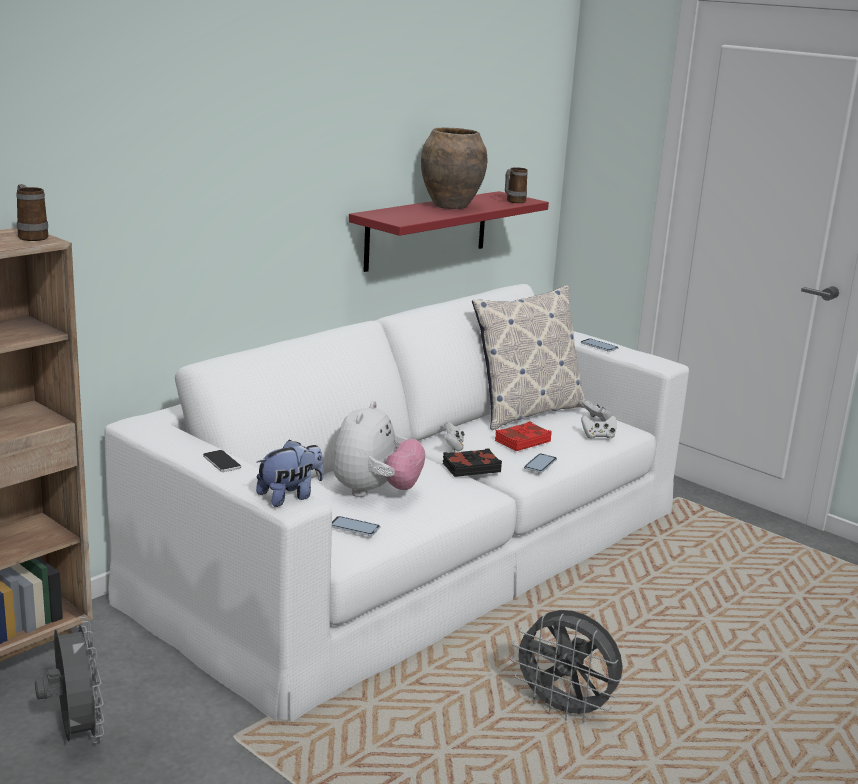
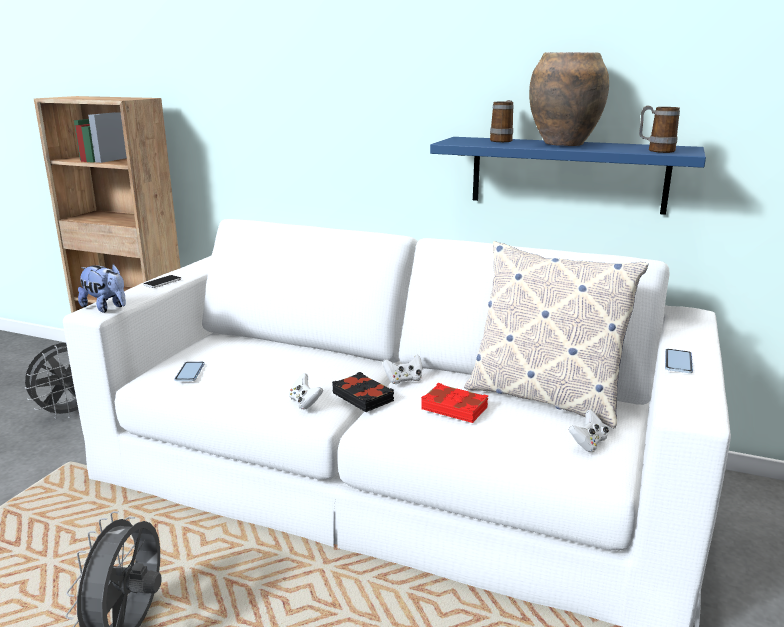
camera: 70 degrees right, 0 degrees up
mug [16,184,48,241] -> mug moved to [490,100,514,142]
plush toy [332,401,425,497] -> none
red shelf [349,191,549,272] -> blue shelf [430,137,706,215]
phone [524,453,557,473] -> none
white game controller [581,415,617,438] -> white game controller moved to [289,373,323,410]

